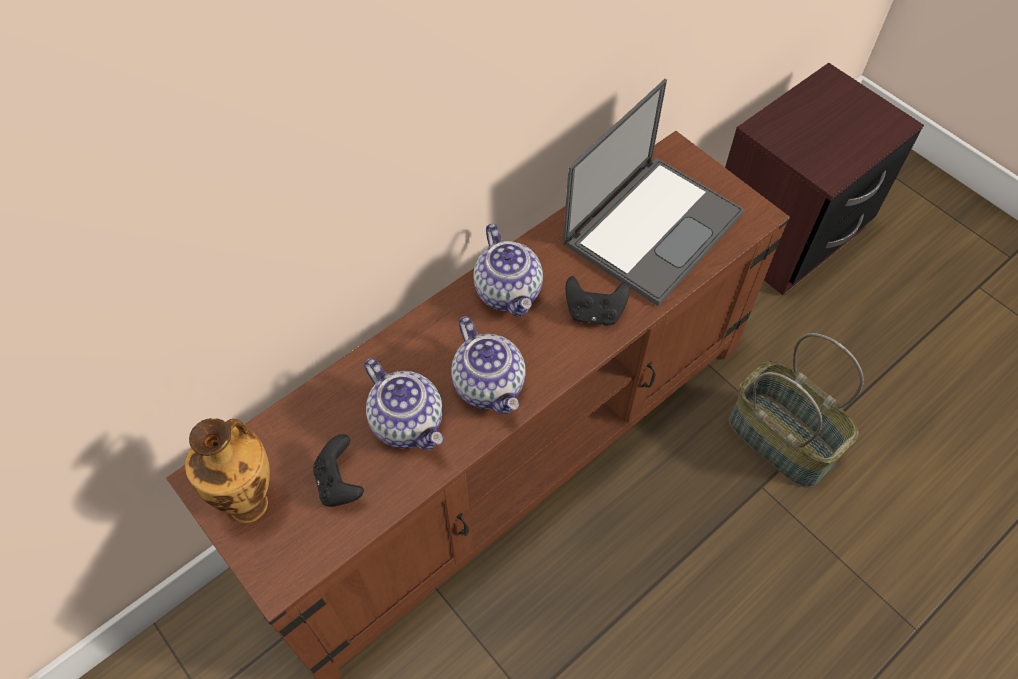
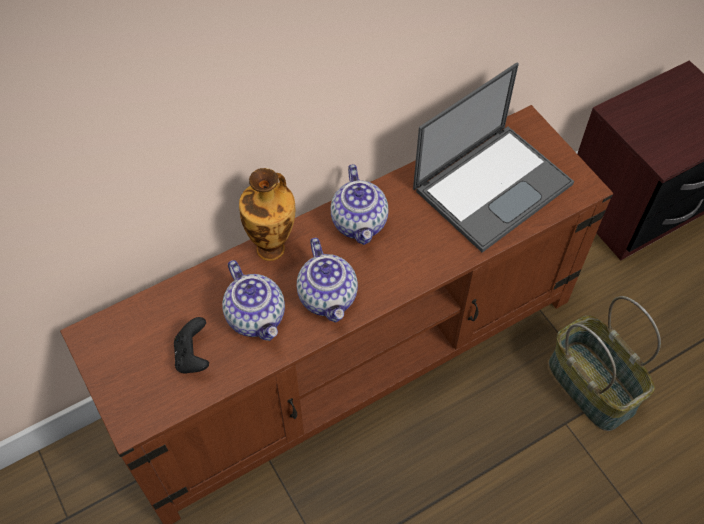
camera: 10 degrees right, 0 degrees up
vase [185,418,270,523] -> vase moved to [239,168,295,261]
black game controller [565,276,630,326] -> none

